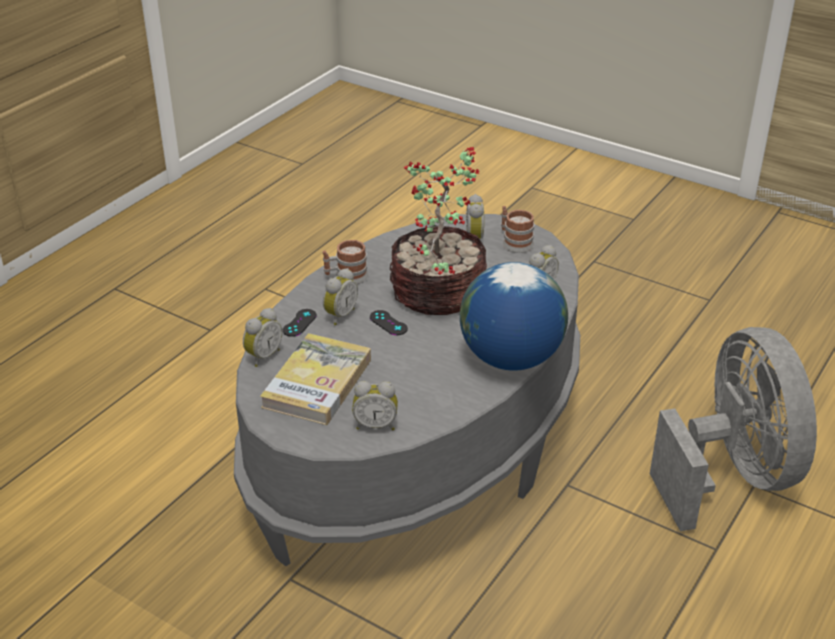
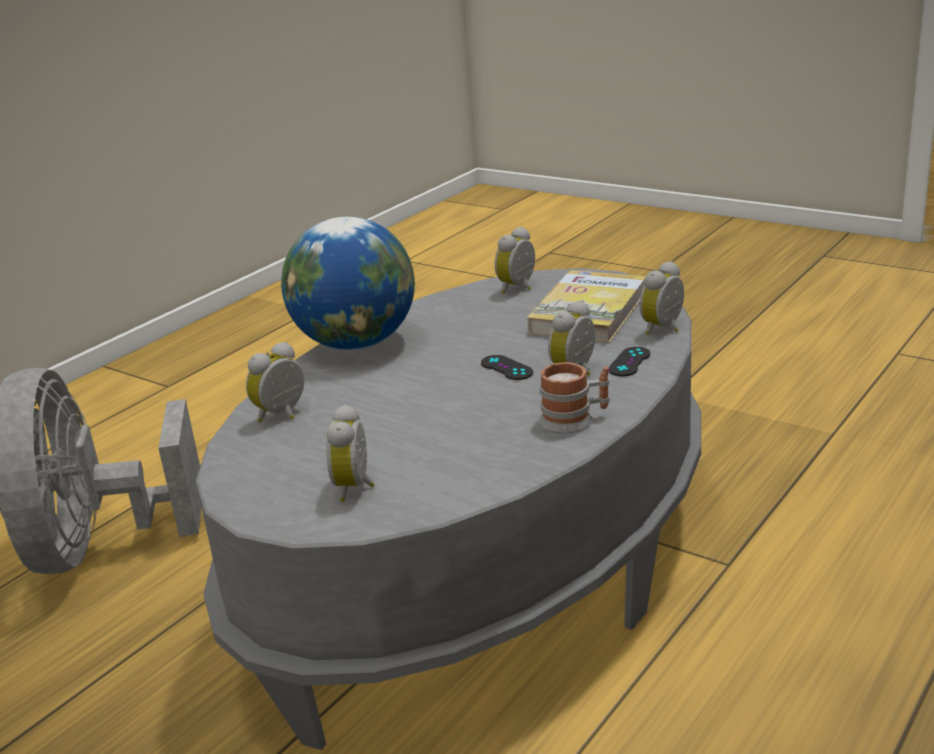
camera: 175 degrees left, 10 degrees down
alarm clock [352,381,398,430] -> alarm clock turned 60 degrees counterclockwise [495,227,535,294]
potted plant [390,147,487,315] -> none
mug [501,206,534,253] -> none

